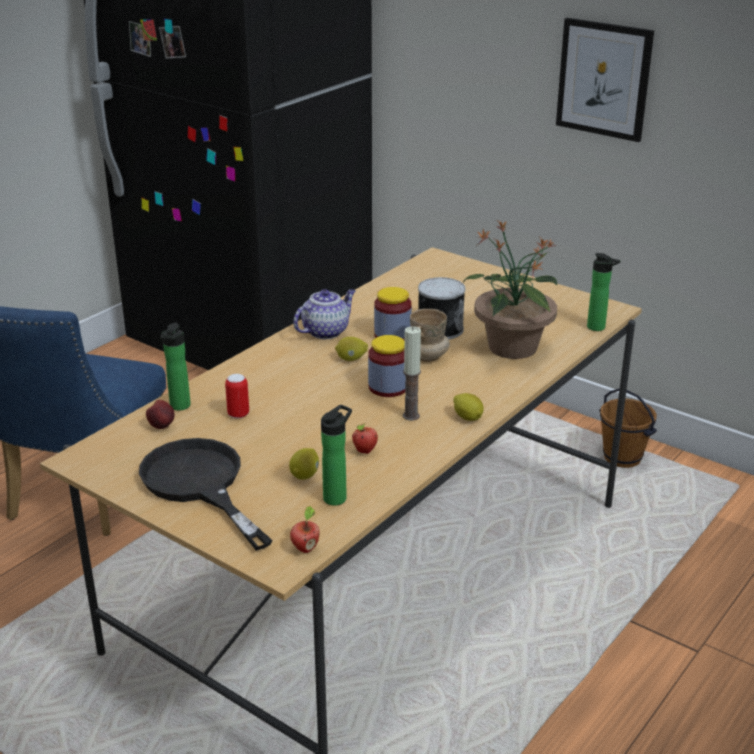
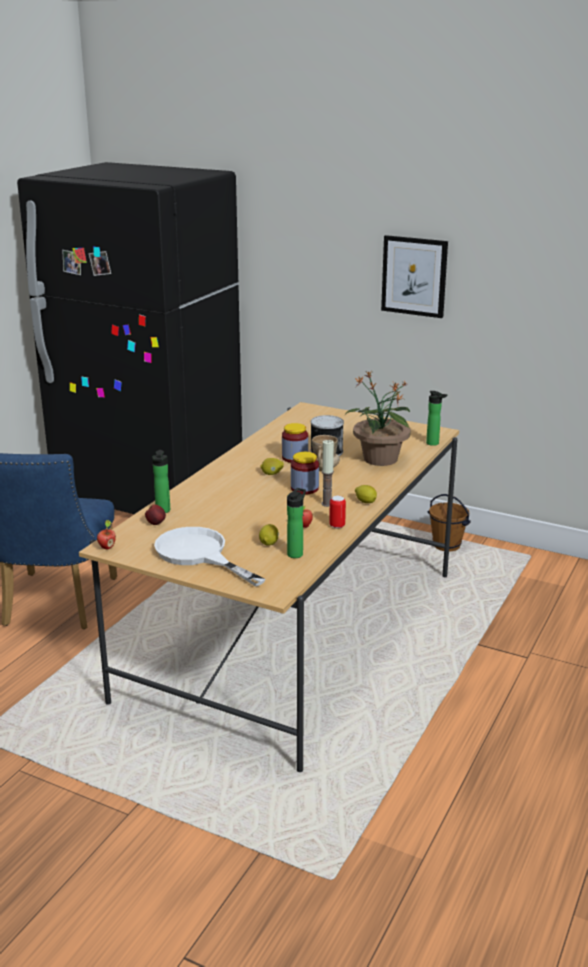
camera: 10 degrees left, 5 degrees down
black frying pan [139,438,272,551] -> white frying pan [154,527,265,587]
can [225,374,249,418] -> can moved to [329,496,346,528]
apple [290,506,319,553] -> apple moved to [97,520,116,549]
teapot [293,289,355,339] -> none

